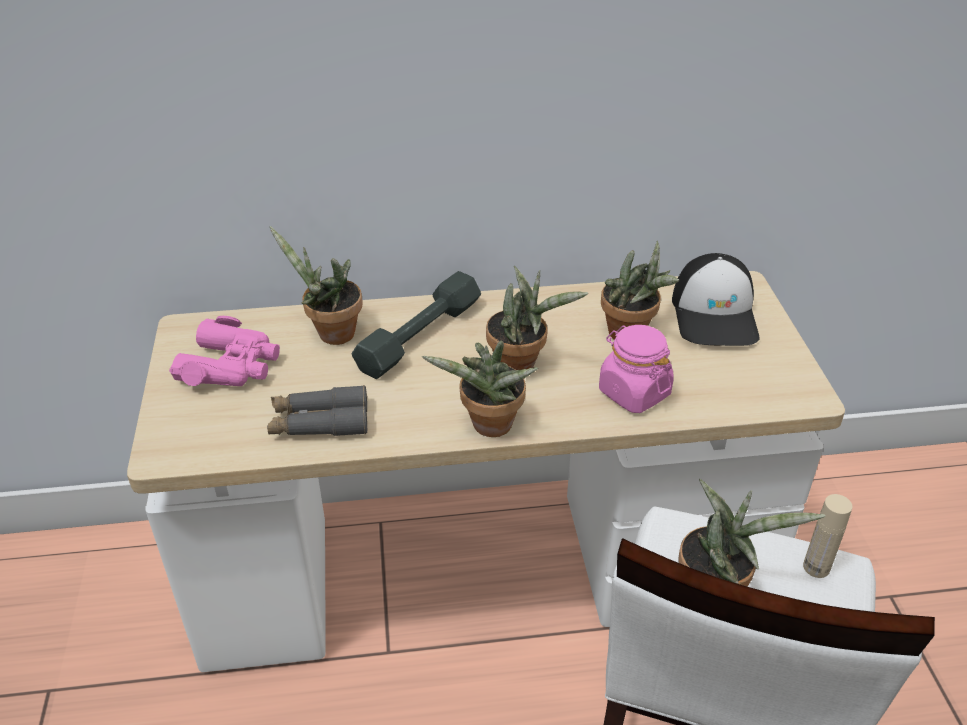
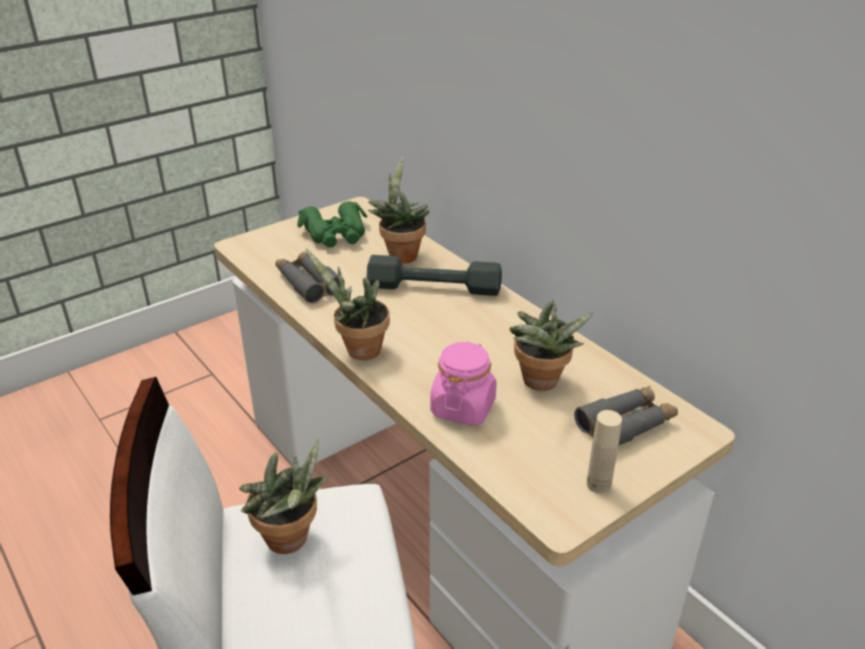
camera: 60 degrees right, 5 degrees down
pink binoculars [169,316,280,386] -> green binoculars [297,201,368,248]
potted plant [486,266,588,370] -> none
cap [672,253,760,346] -> grey binoculars [574,386,678,446]
beige bottle [803,494,852,578] -> beige bottle moved to [587,410,622,494]

